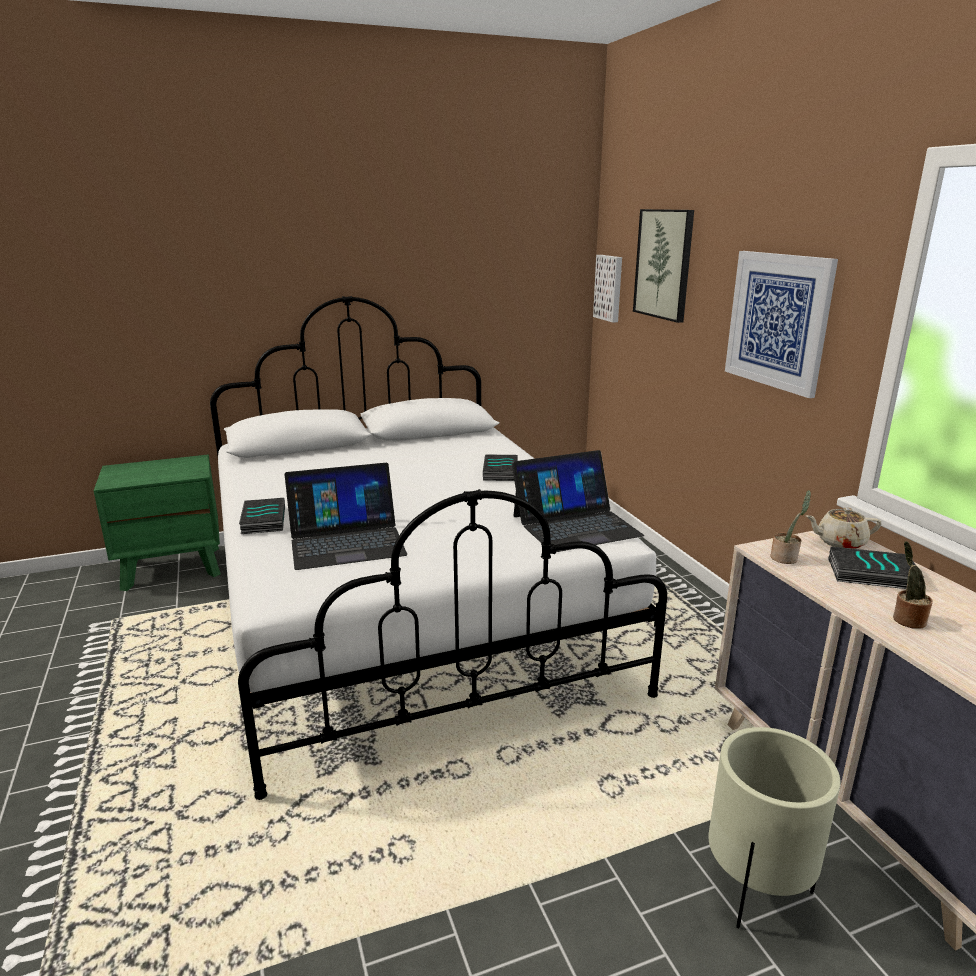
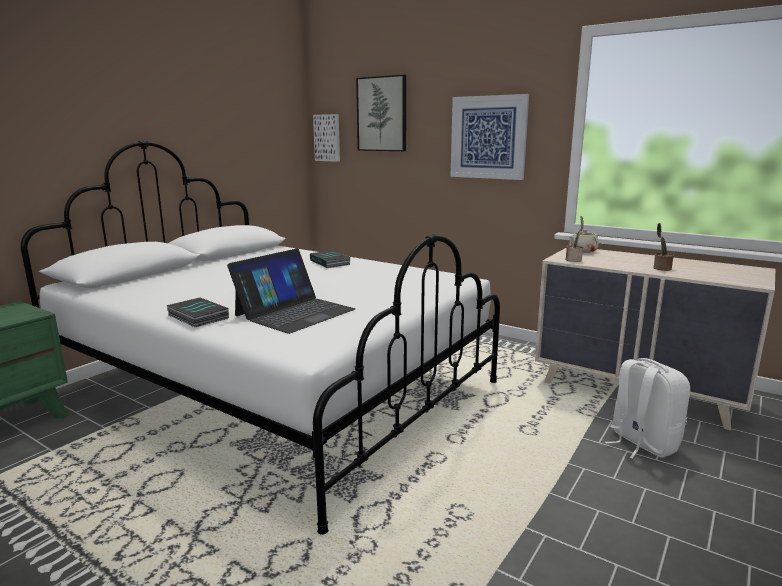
camera: 35 degrees left, 5 degrees down
laptop [512,450,644,552] -> none
beige planter [708,727,841,929] -> white backpack [605,358,690,458]
book [828,547,924,589] -> none

